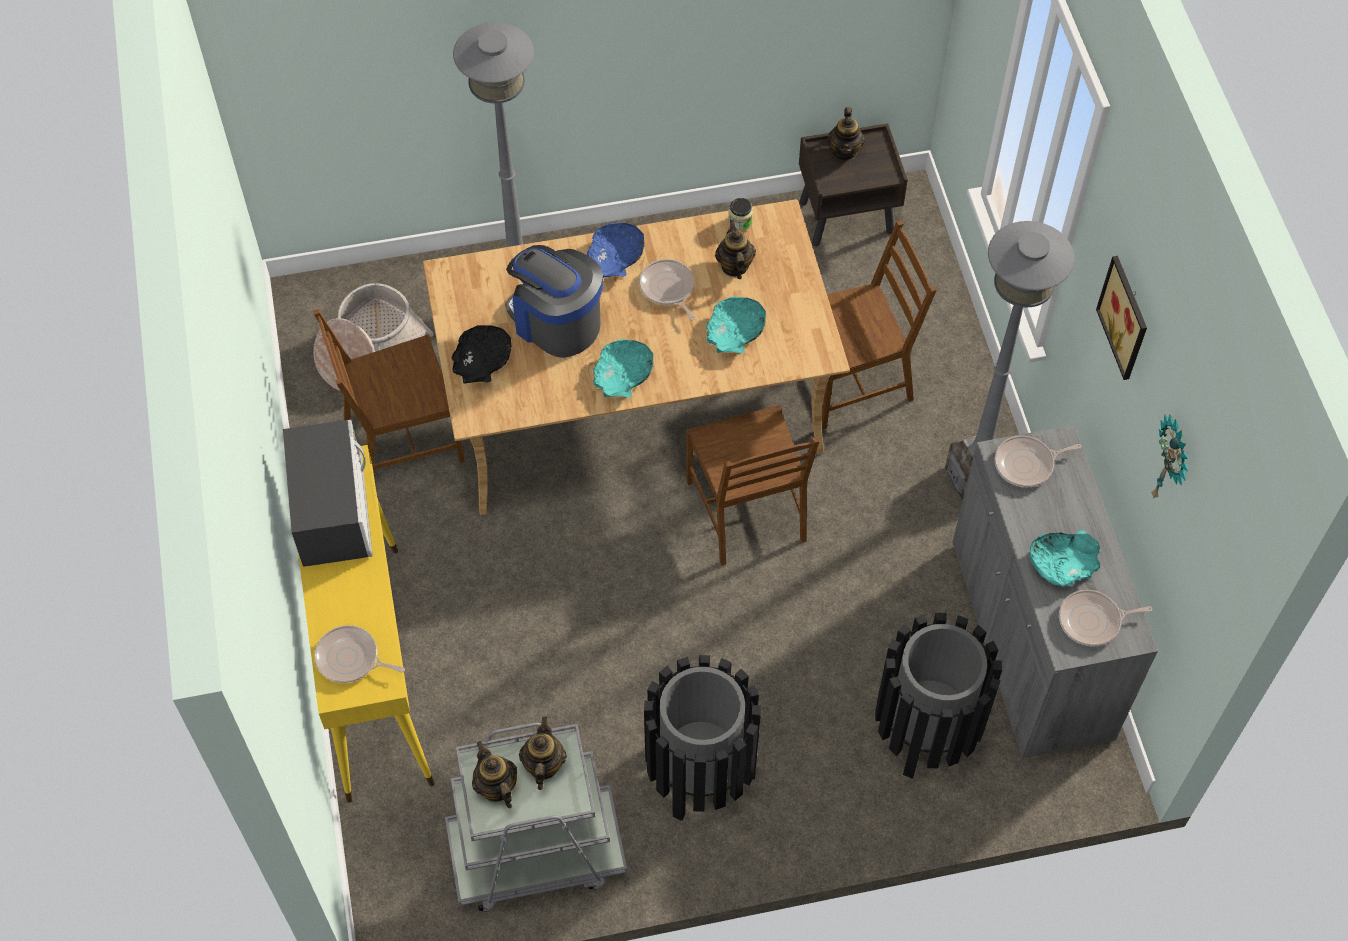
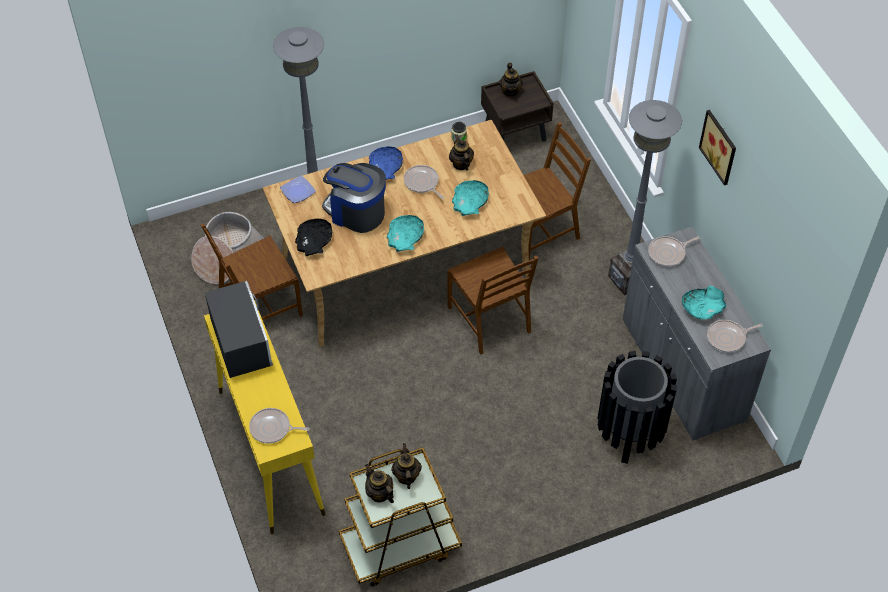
camera: 10 degrees left, 5 degrees down
grey cart [445,723,627,912] -> brown cart [339,448,462,586]
black trash can [644,655,761,821] -> none
wall clock [1151,414,1188,499] -> none
none -> plate [280,176,316,203]

